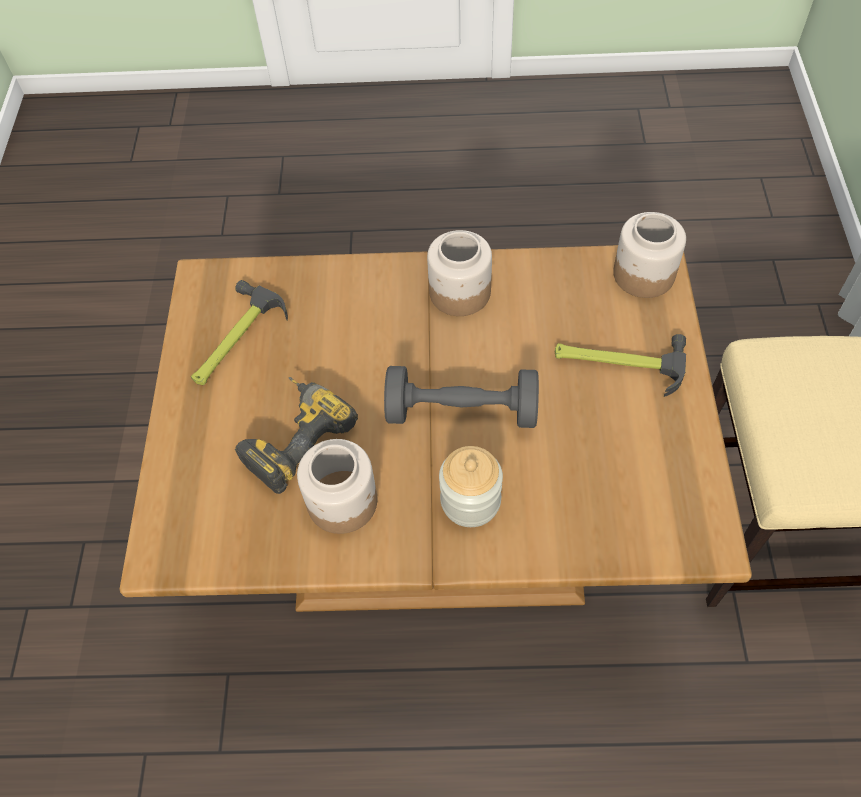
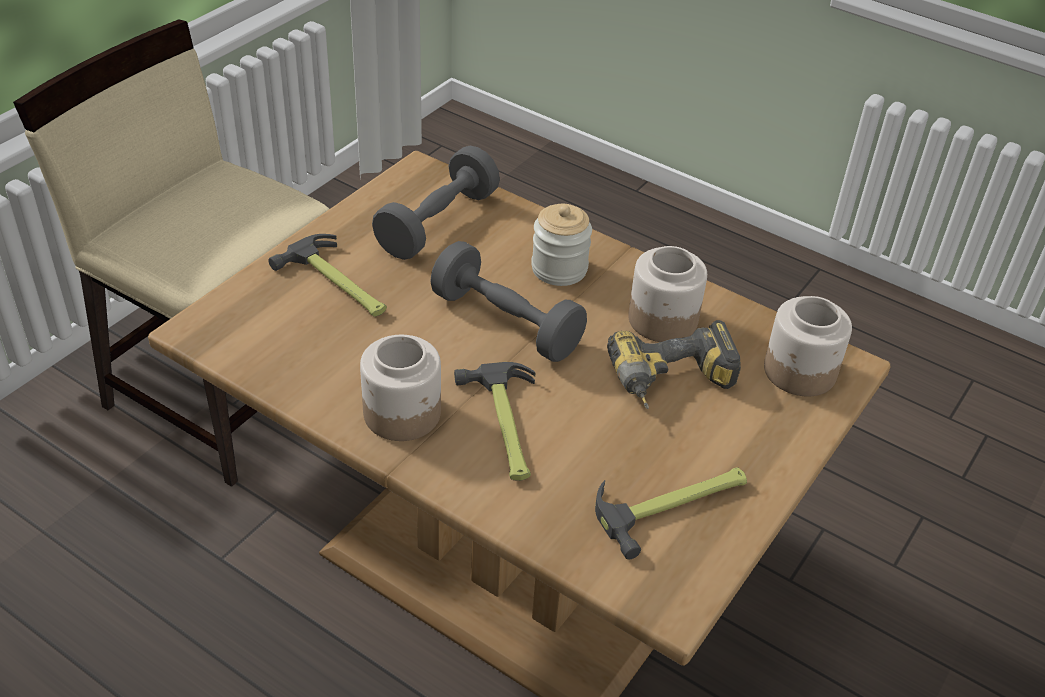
camera: 150 degrees left, 15 degrees down
jar [613,212,686,298] -> jar moved to [764,296,852,396]
none -> grey dumbbell [372,146,500,260]
none -> hammer [454,362,535,481]

